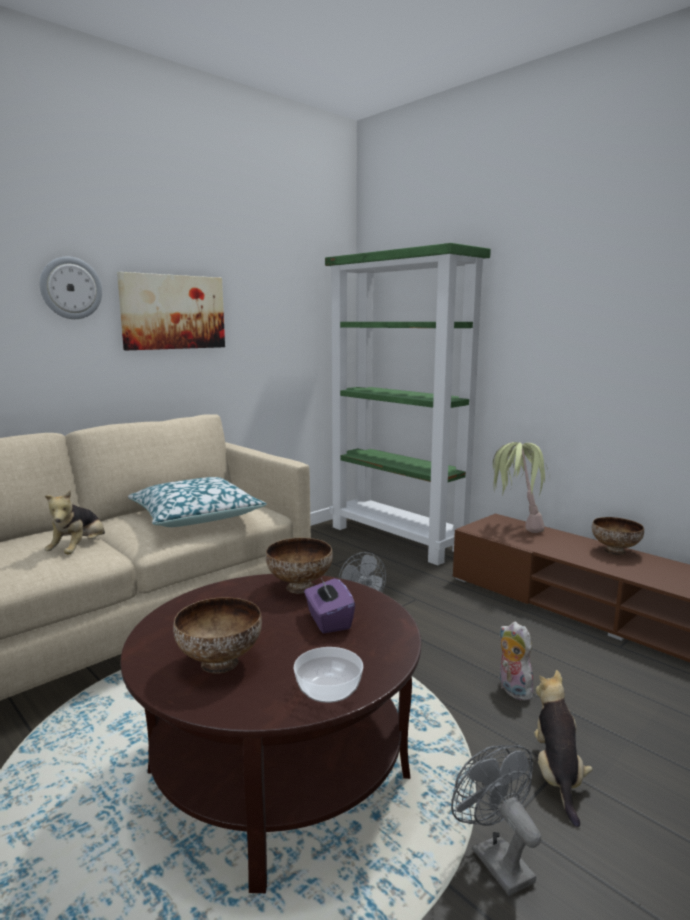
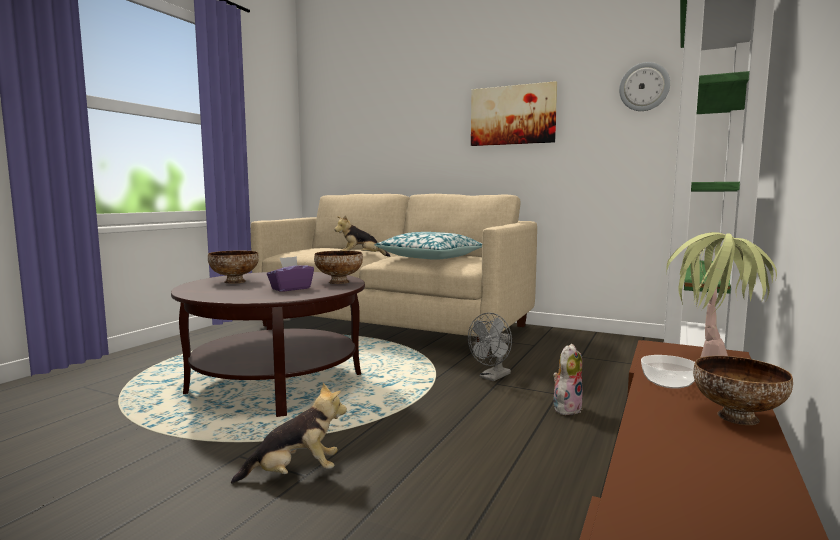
camera: 70 degrees right, 5 degrees down
wall clock [40,257,102,319] -> wall clock moved to [619,62,670,111]
bowl [294,647,363,703] -> bowl moved to [641,355,695,389]
grey fan [451,745,541,896] -> none
plush toy [500,621,533,700] -> plush toy moved to [553,344,583,415]

